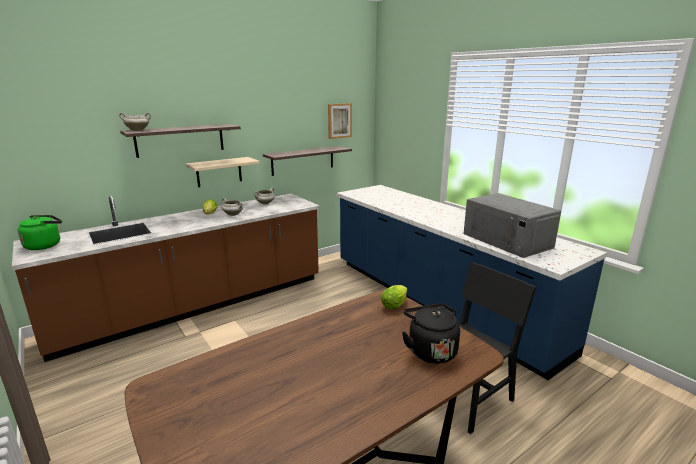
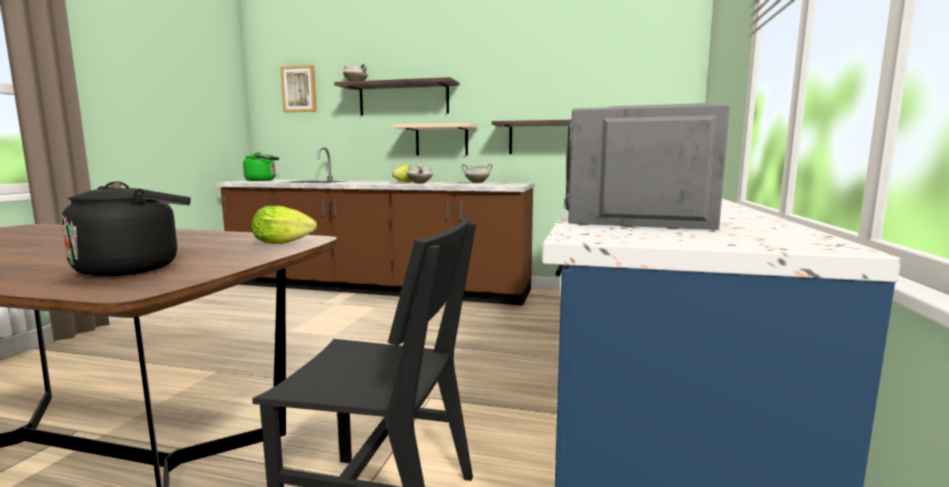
camera: 50 degrees right, 10 degrees down
picture [328,103,352,139] -> picture moved to [280,65,317,112]

